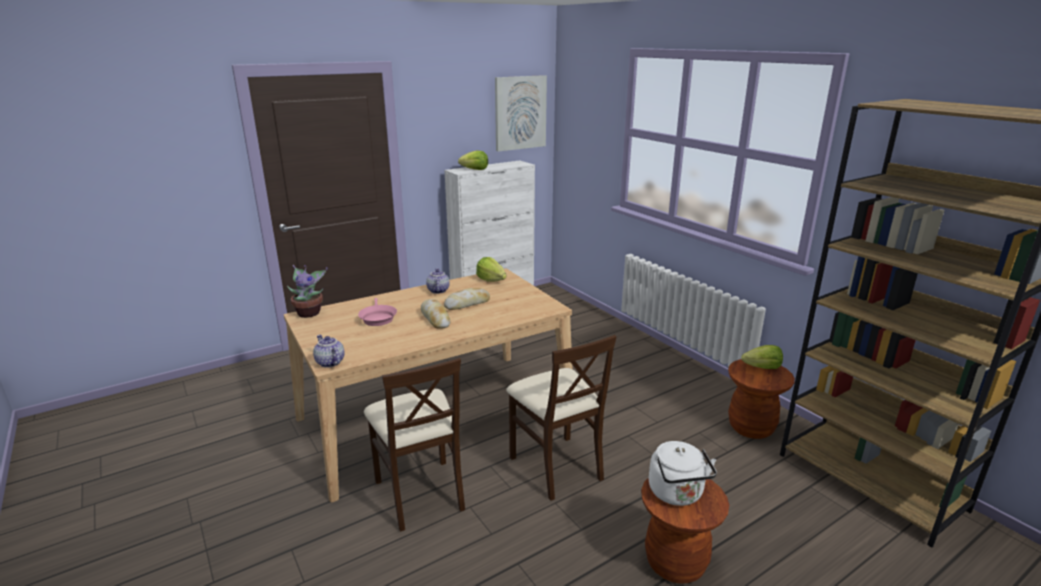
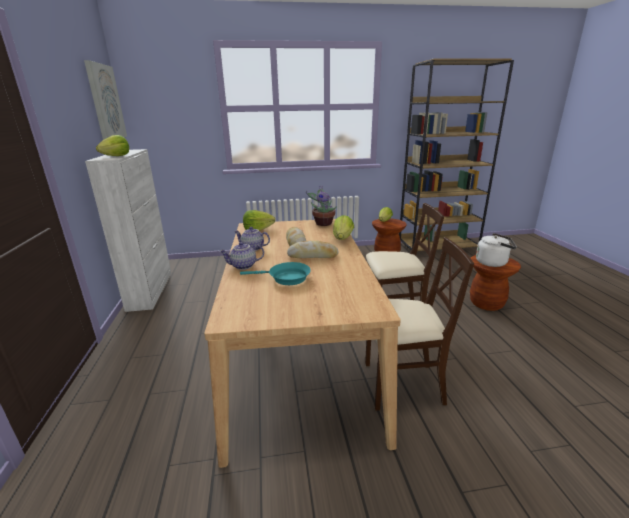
camera: 65 degrees left, 0 degrees up
potted plant [287,265,328,318] -> potted plant moved to [306,186,337,226]
teapot [313,335,345,368] -> teapot moved to [220,242,264,270]
pink frying pan [358,298,397,326] -> turquoise frying pan [240,262,311,285]
none -> lettuce [333,215,354,240]

